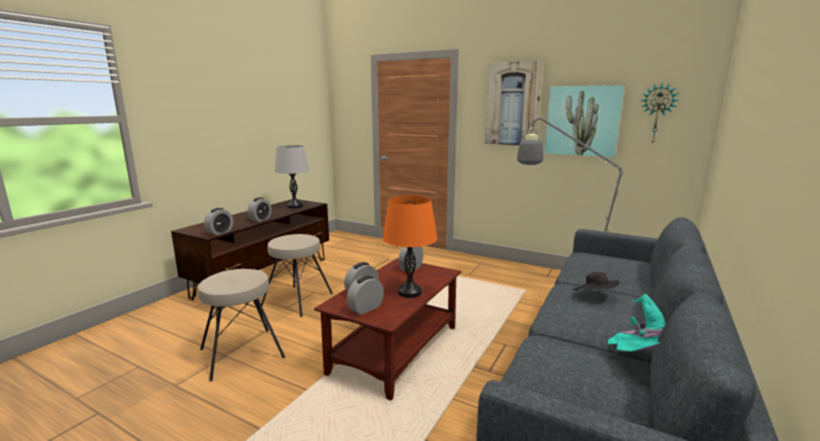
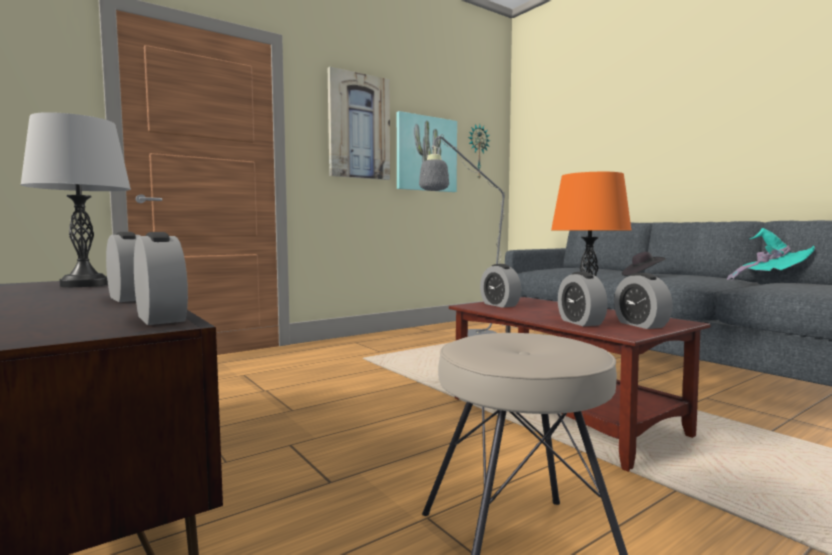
camera: 65 degrees left, 10 degrees down
beige stool [261,234,333,317] -> none

